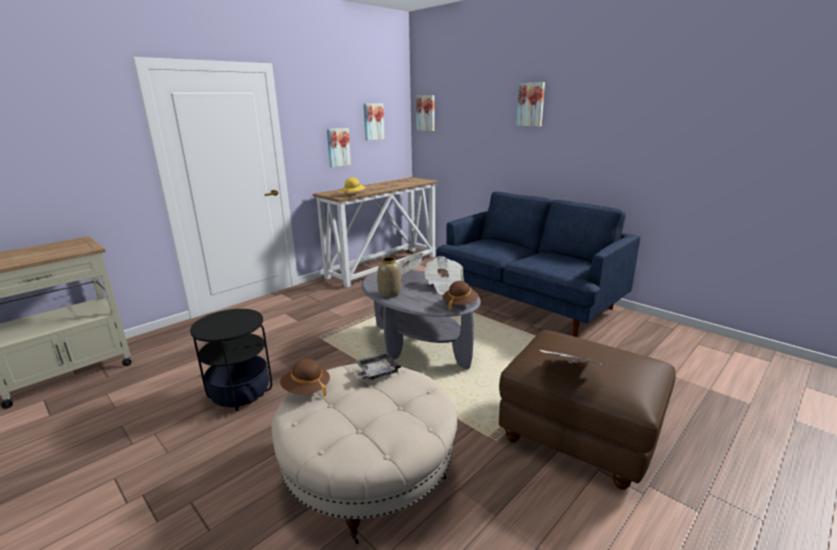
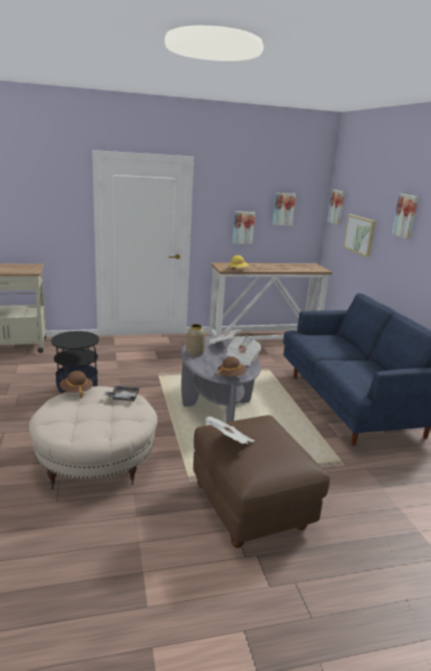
camera: 30 degrees right, 0 degrees up
none -> picture [343,214,376,257]

